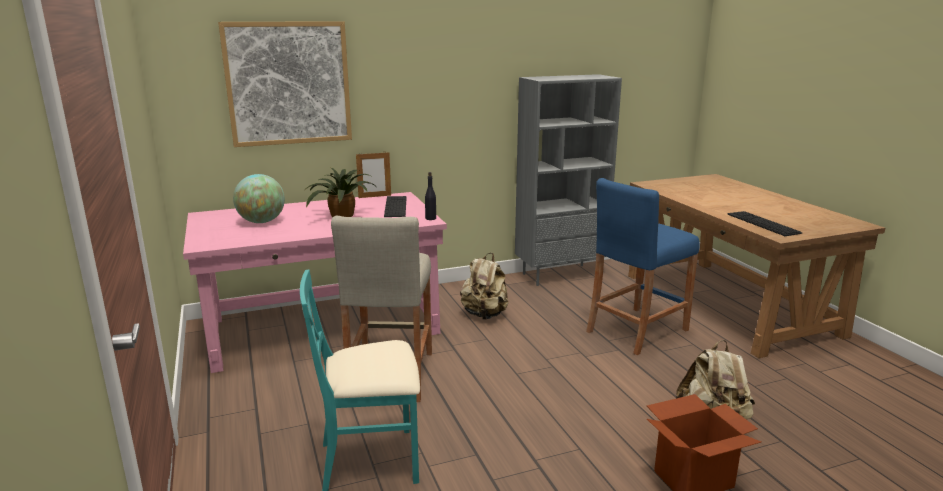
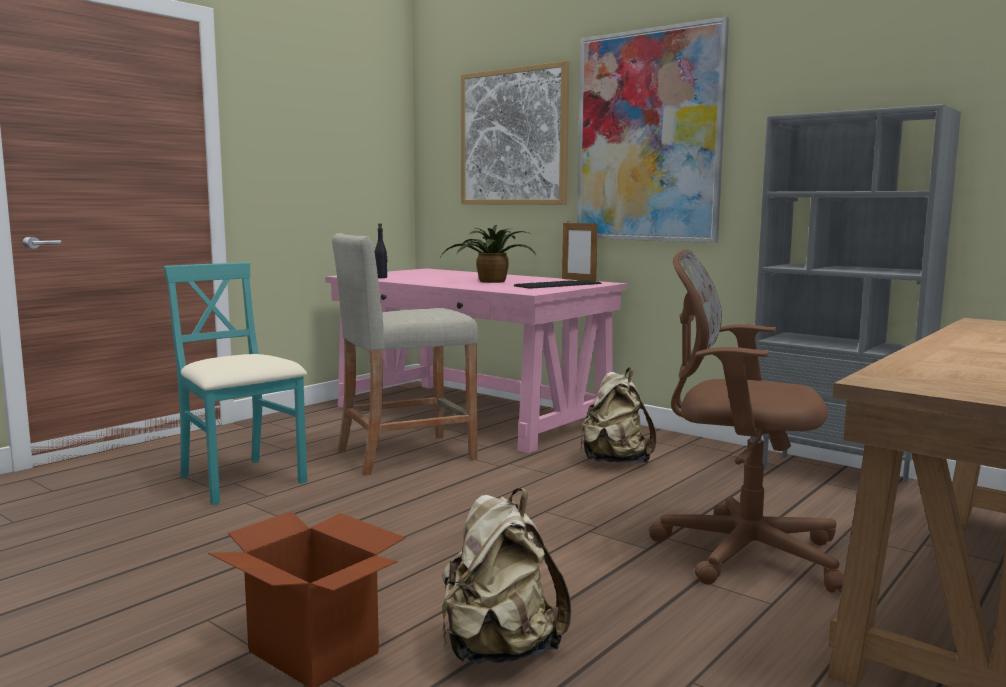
camera: 60 degrees right, 10 degrees down
globe [233,174,285,223] -> none
black bottle [425,172,436,220] -> black bottle moved to [375,224,387,278]
blue stool [586,178,700,355] -> brown office chair [649,249,844,593]
keyboard [727,211,802,236] -> none
none -> picture [577,17,729,243]

